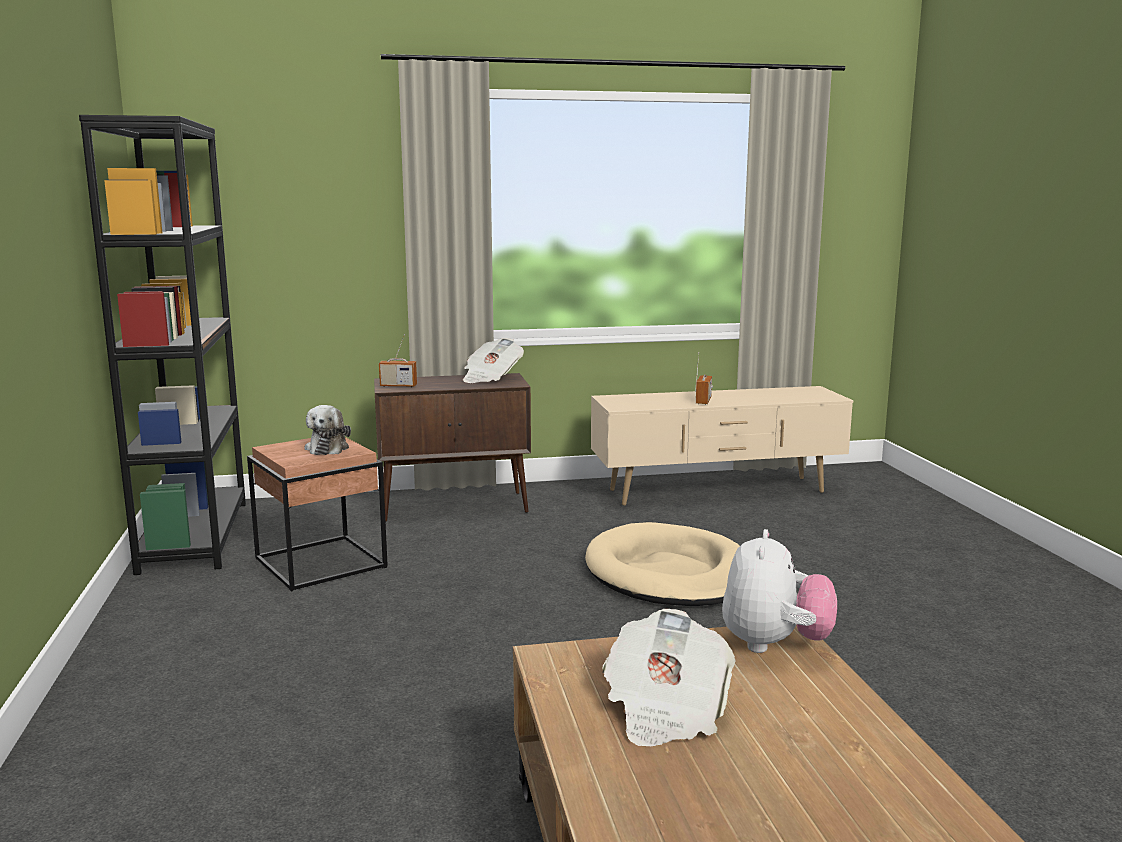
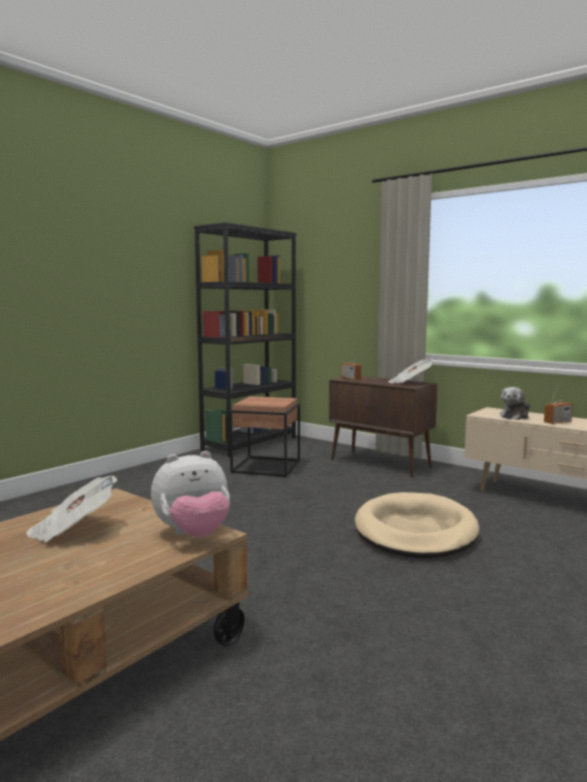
camera: 50 degrees right, 5 degrees down
plush toy [305,405,351,455] -> plush toy moved to [500,387,530,420]

